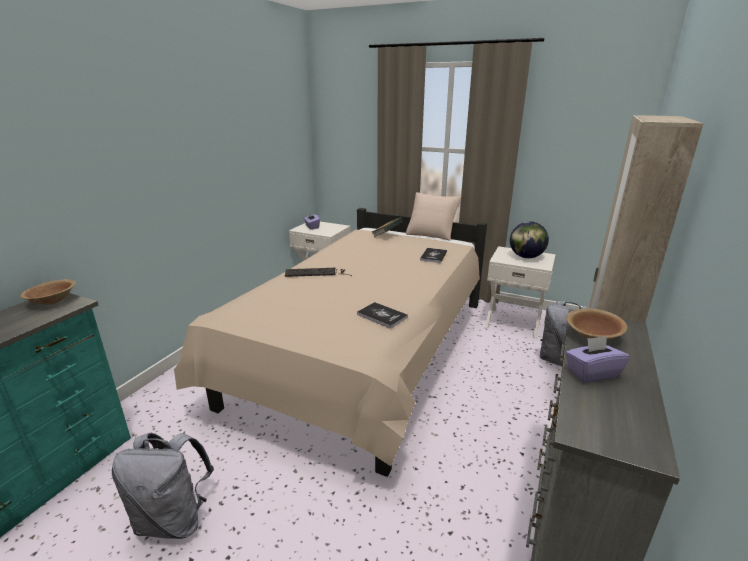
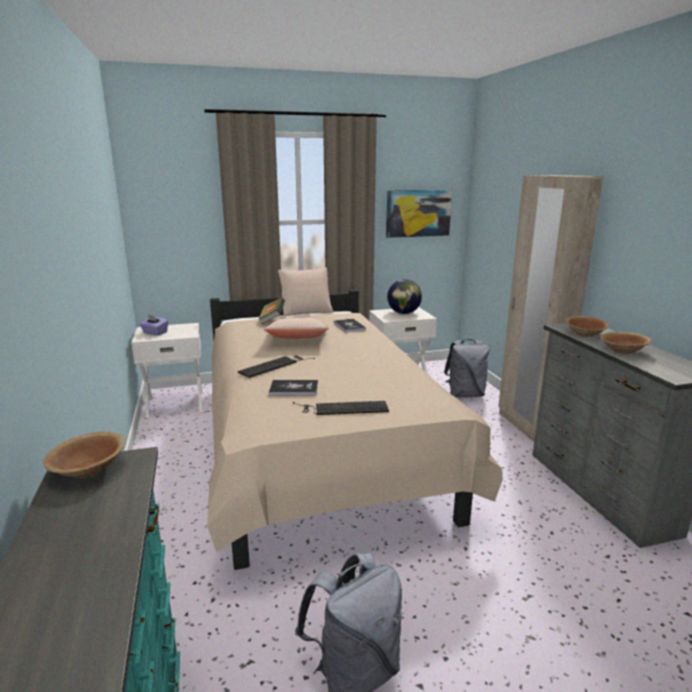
camera: 40 degrees left, 5 degrees down
book [357,302,408,329] -> book moved to [269,380,318,395]
purple tissue box [566,336,630,383] -> brown bowl [600,332,652,354]
none -> beige pillow [264,318,329,338]
none -> keyboard [293,401,389,415]
none -> picture [386,190,452,238]

